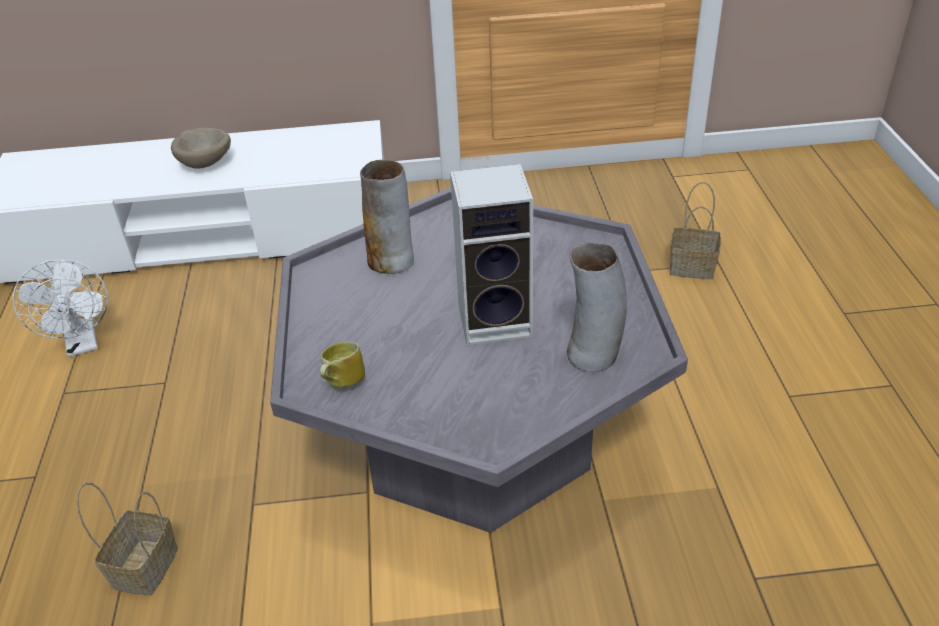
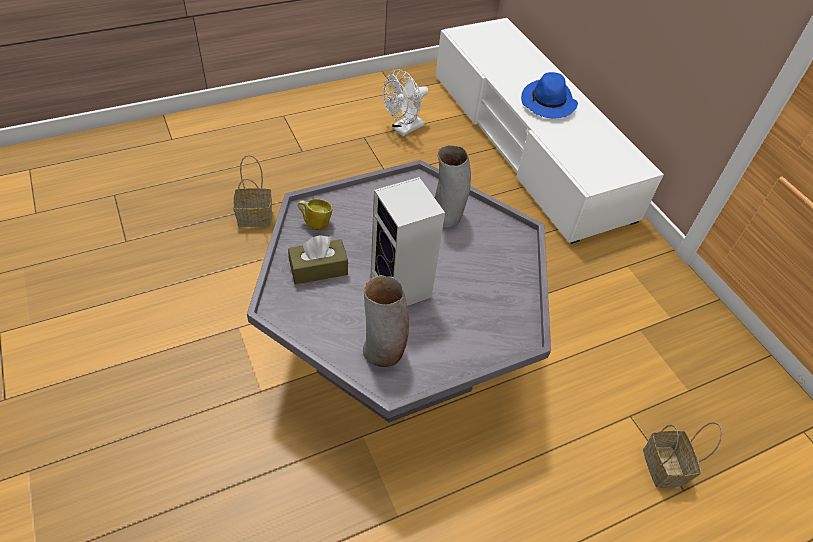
camera: 65 degrees right, 10 degrees up
beige bowl [171,128,231,169] -> blue hat [521,72,578,118]
none -> brown tissue box [288,235,348,284]

